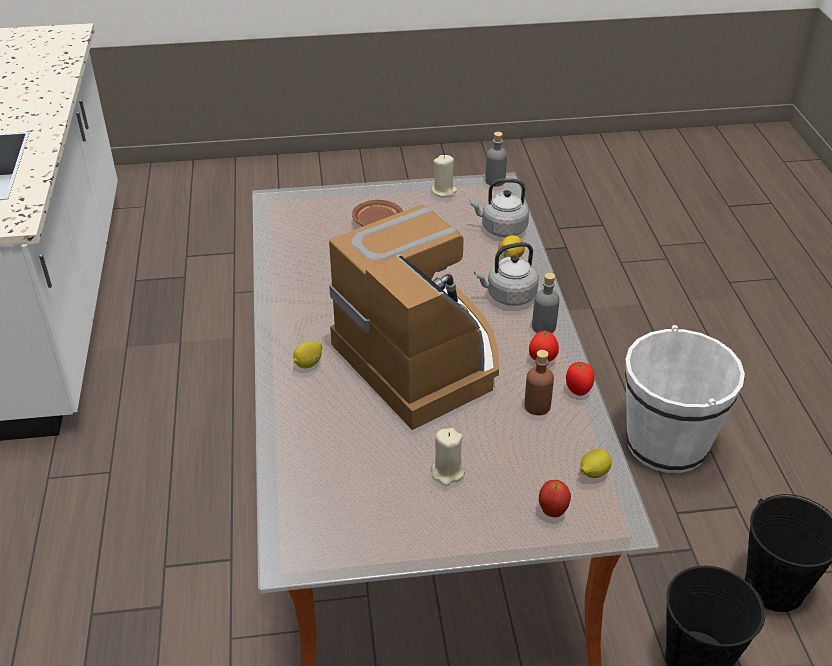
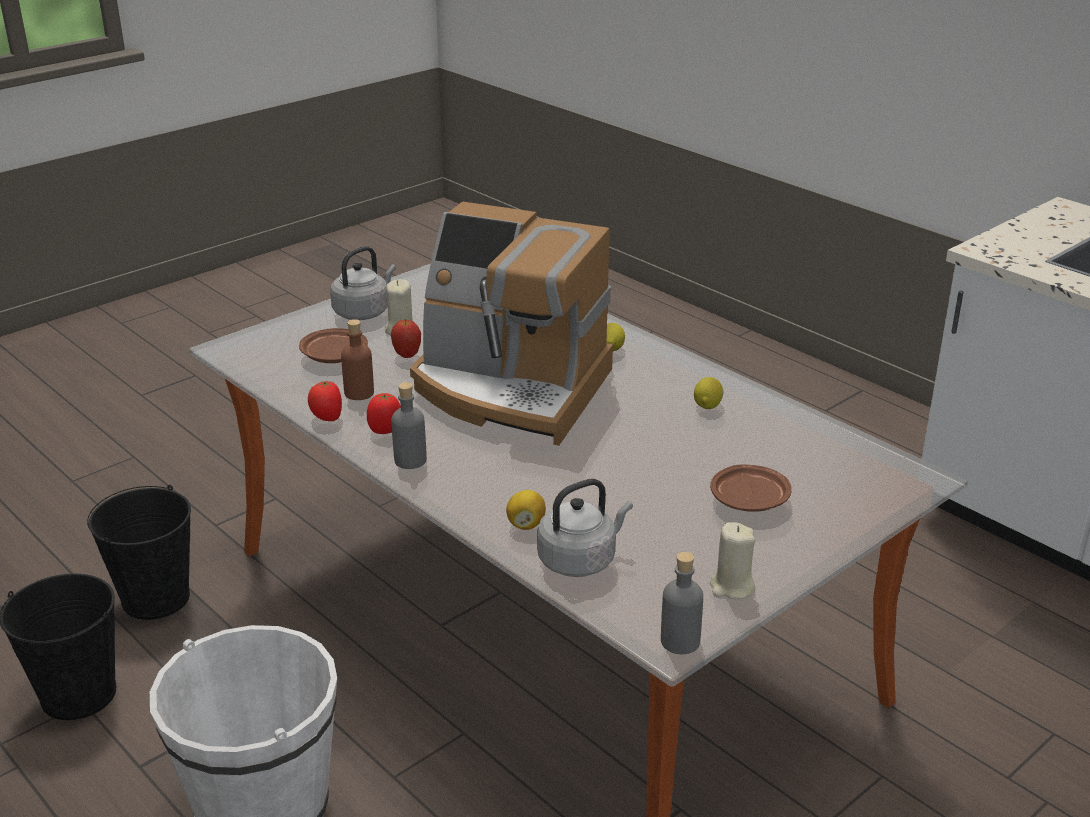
camera: 145 degrees right, 10 degrees down
grey kettle [474,242,539,306] -> grey kettle moved to [330,246,396,320]
apple [539,480,571,517] -> apple moved to [391,319,421,358]
lemon [580,449,612,478] -> lemon moved to [694,377,723,409]
none -> brown plate [299,328,368,363]

